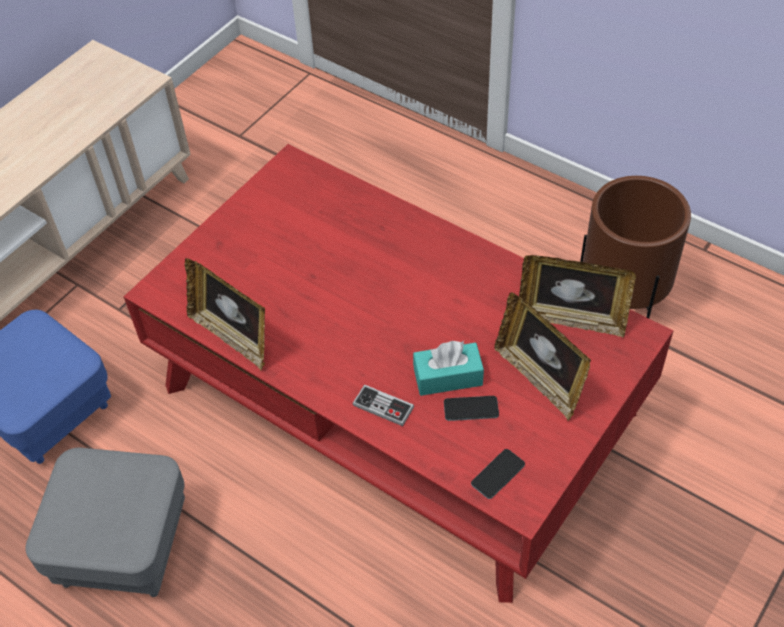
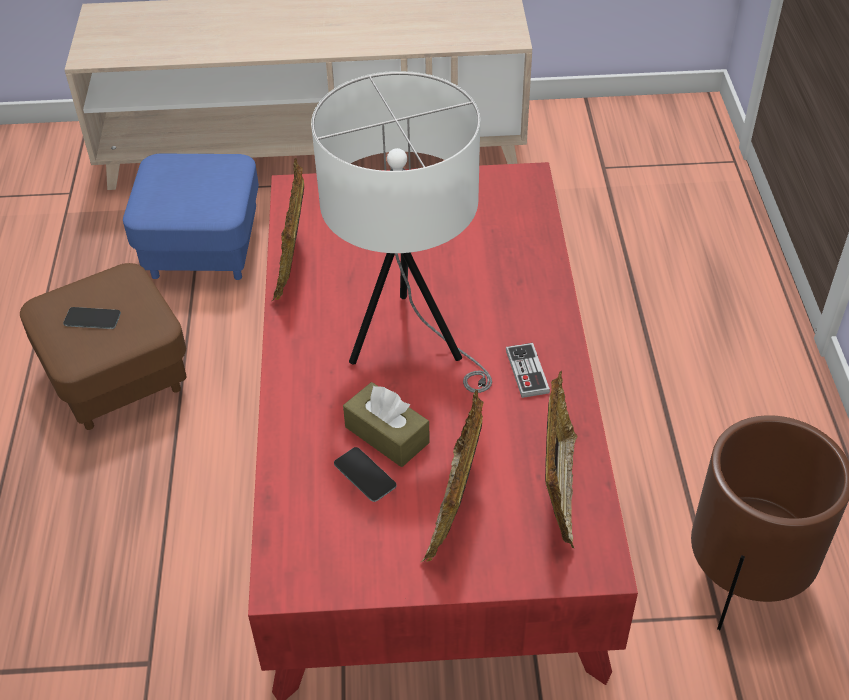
camera: 50 degrees right, 5 degrees down
grey ottoman [25,448,185,597] -> brown ottoman [20,263,187,430]
game controller [353,384,414,426] -> game controller moved to [506,343,550,398]
turquoise tissue box [413,341,484,396] -> brown tissue box [343,382,430,467]
phone [471,449,525,499] -> phone moved to [63,307,121,329]
picture frame [519,255,636,338] -> picture frame turned 150 degrees counterclockwise [545,371,577,548]
none -> white table lamp [311,71,492,393]

